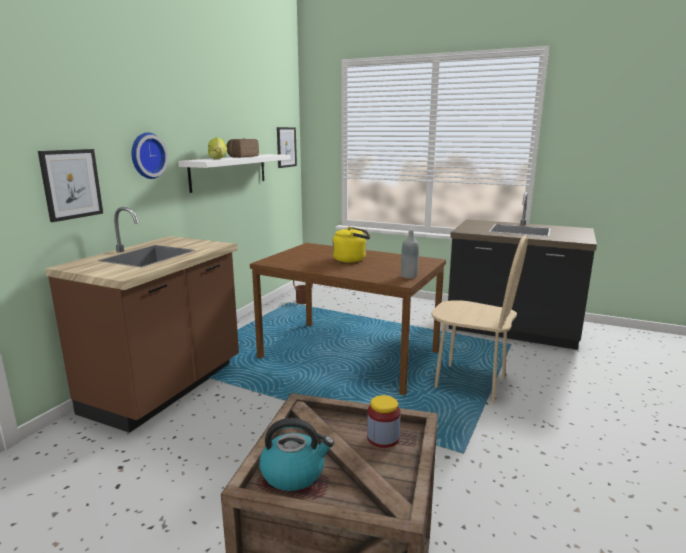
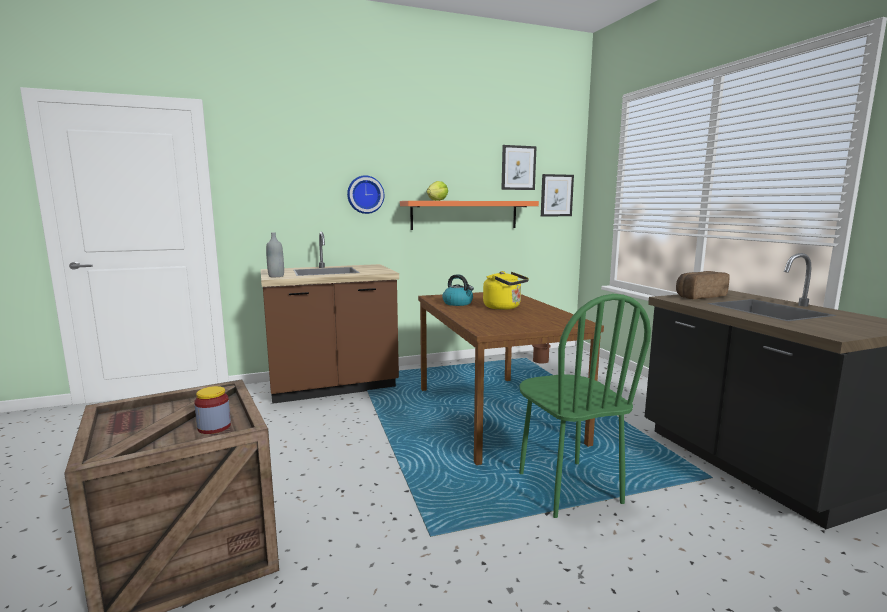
camera: 45 degrees right, 5 degrees down
picture [38,149,103,222] -> picture moved to [501,145,537,190]
white shelf [178,154,291,193] -> orange shelf [400,201,539,230]
bread [227,139,259,158] -> bread moved to [676,271,730,299]
kettle [260,418,334,491] -> kettle moved to [442,274,474,306]
grey bottle [401,230,419,279] -> grey bottle moved to [266,232,284,277]
beige chair [431,235,528,404] -> green chair [519,294,651,518]

